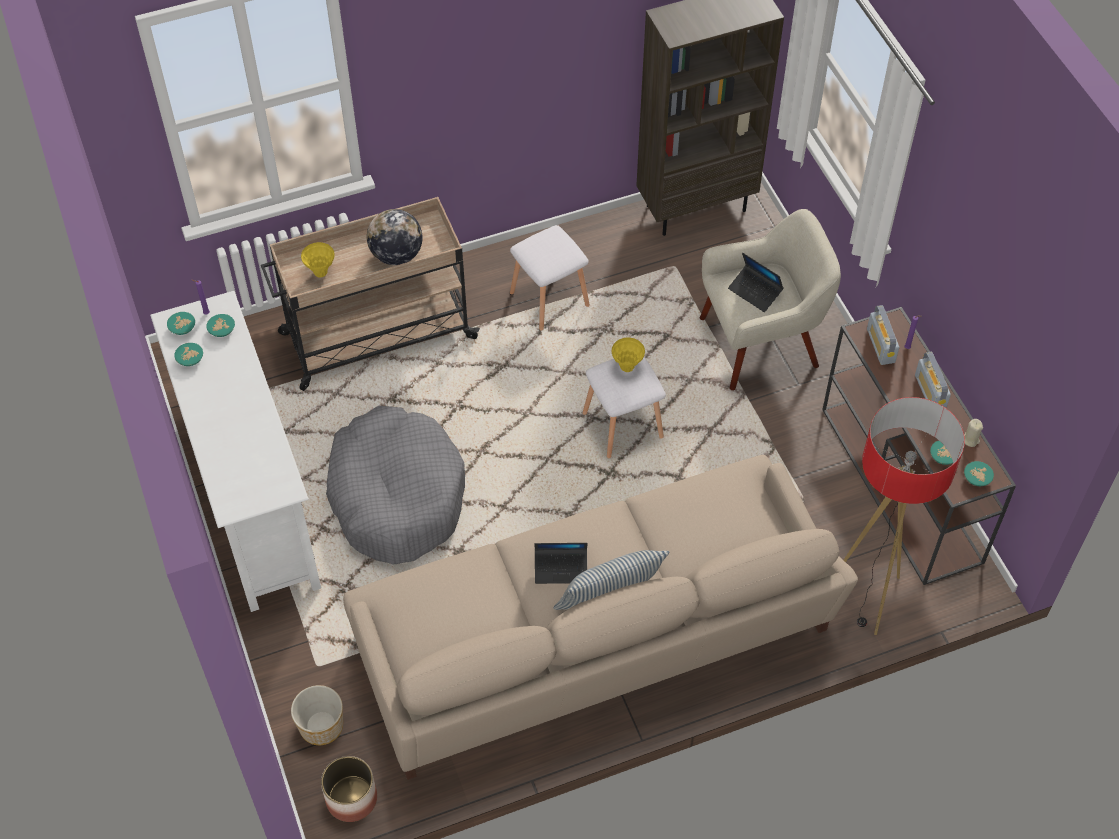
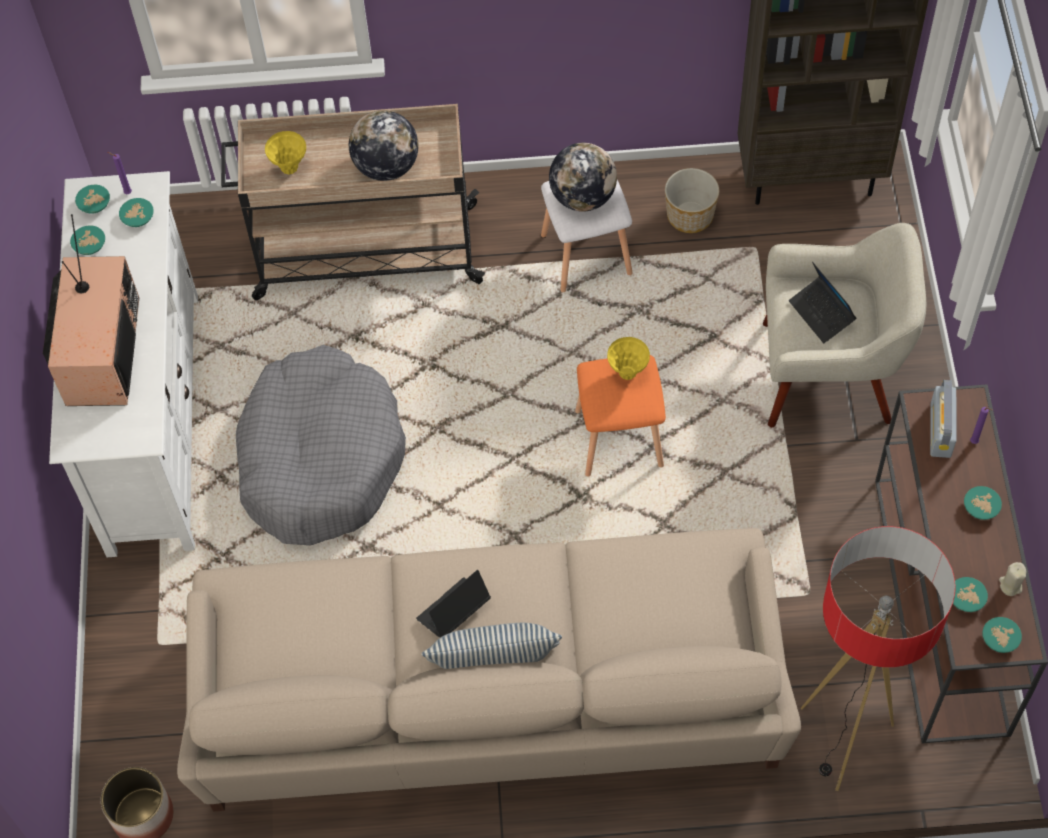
camera: 20 degrees right, 5 degrees up
planter [291,685,343,745] -> planter moved to [665,168,719,233]
laptop [534,543,588,584] -> laptop turned 120 degrees clockwise [416,570,491,638]
white stool [583,357,666,458] -> orange stool [575,355,666,476]
radio [915,352,951,408] -> turquoise bowl [964,486,1002,520]
none -> television [43,214,139,406]
none -> globe [549,143,617,212]

